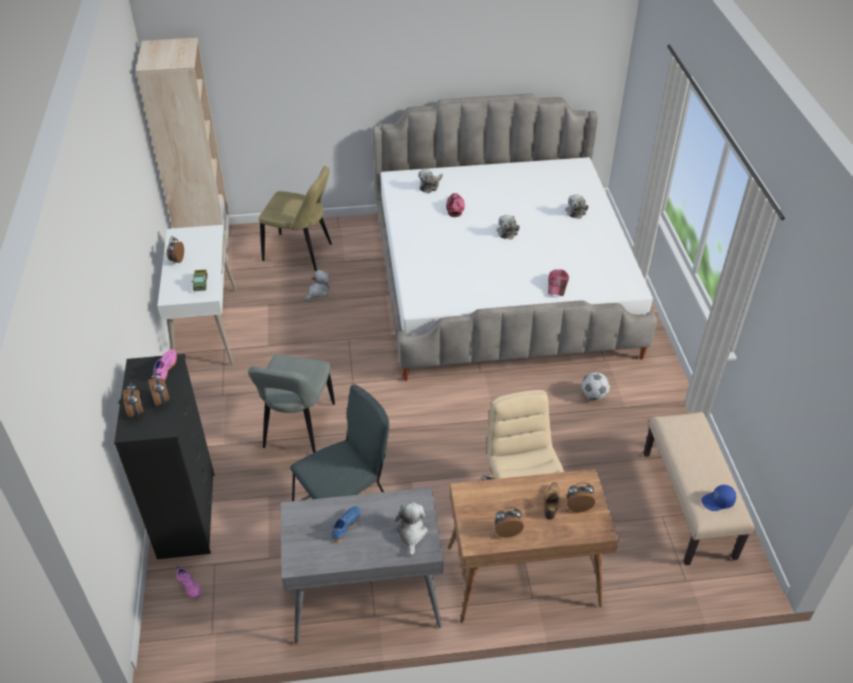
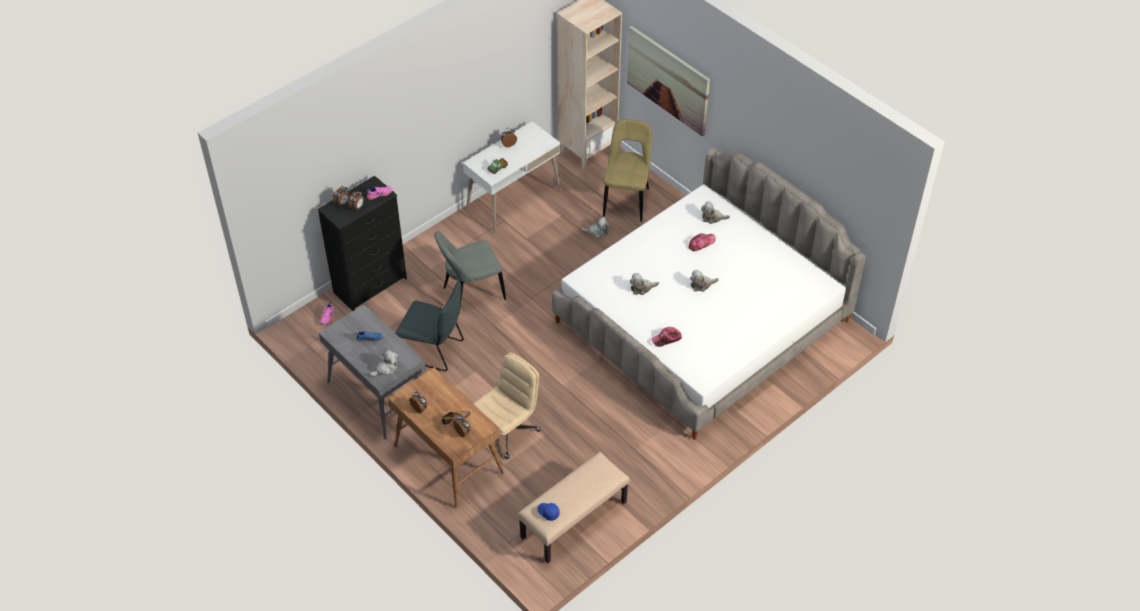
camera: 55 degrees right, 5 degrees up
beige chair [259,166,332,271] -> beige chair turned 150 degrees counterclockwise [603,119,652,222]
plush toy [565,194,589,219] -> plush toy moved to [630,273,659,295]
football [582,372,610,400] -> none
none -> picture [627,26,710,136]

